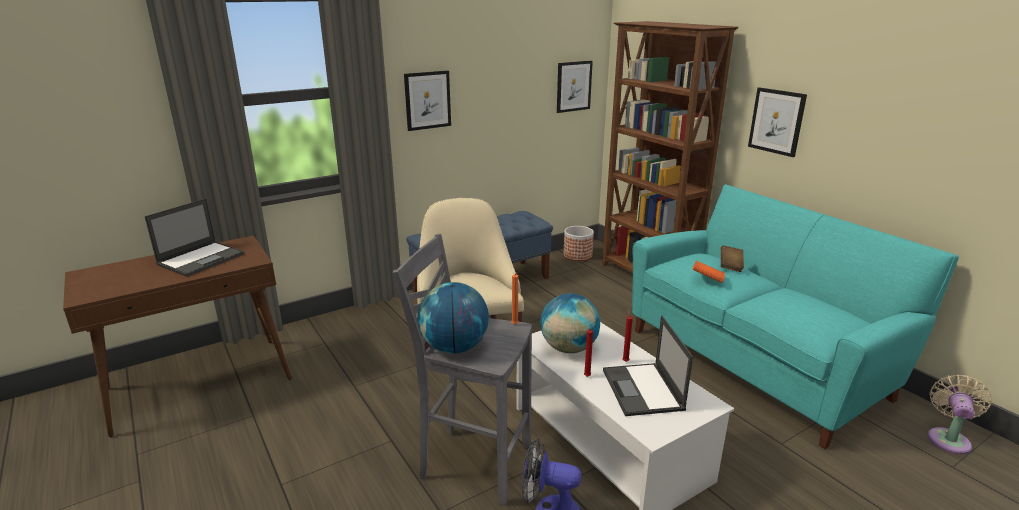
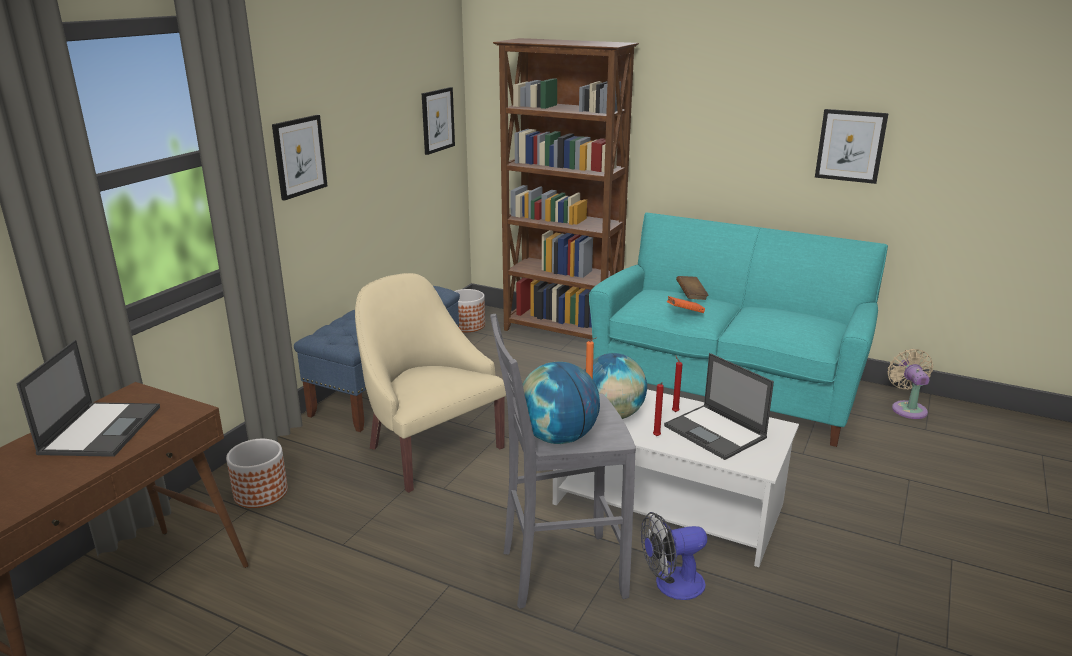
camera: 30 degrees left, 0 degrees up
picture [748,87,807,157] -> picture moved to [815,109,889,184]
none -> planter [226,439,288,508]

